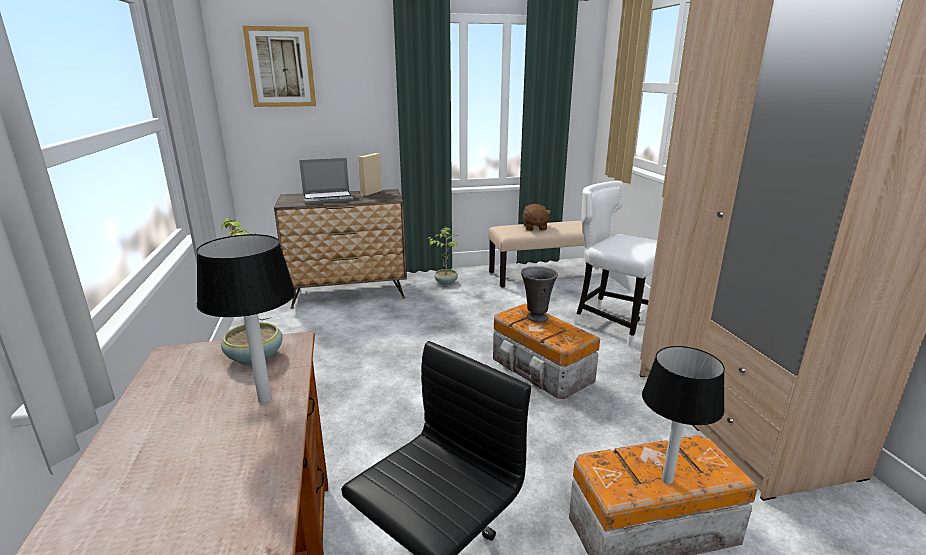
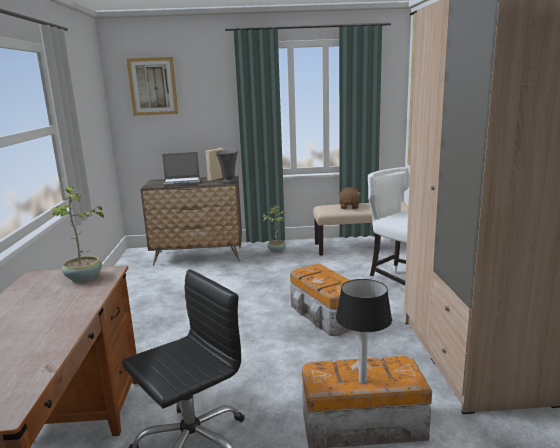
camera: 10 degrees right, 5 degrees down
table lamp [196,234,296,403] -> none
grey vase [521,266,558,322] -> grey vase moved to [216,150,238,183]

